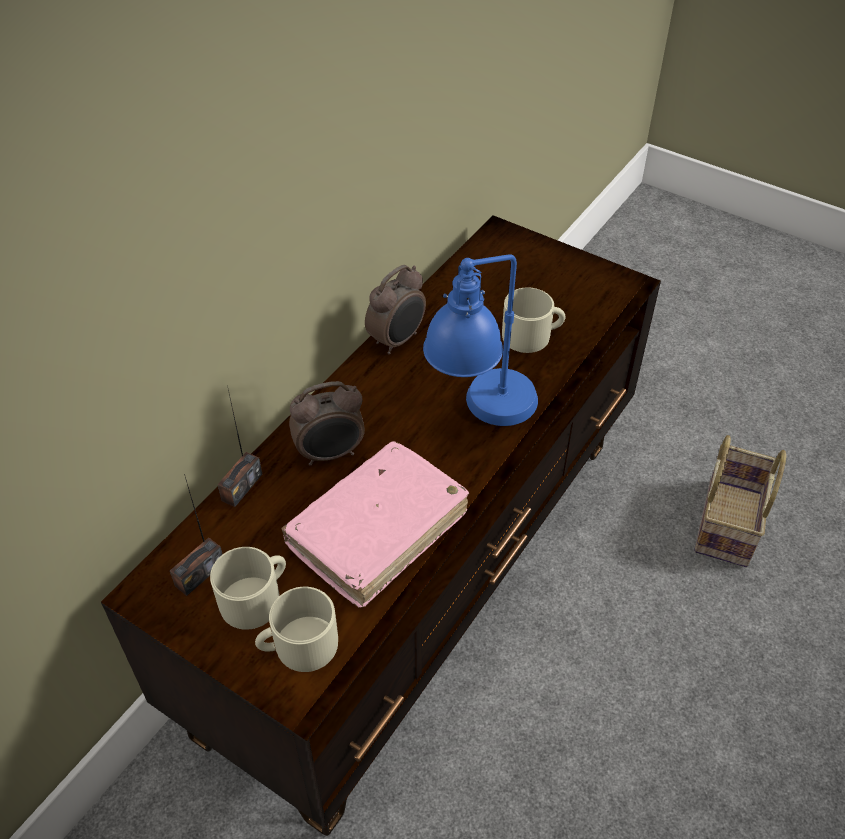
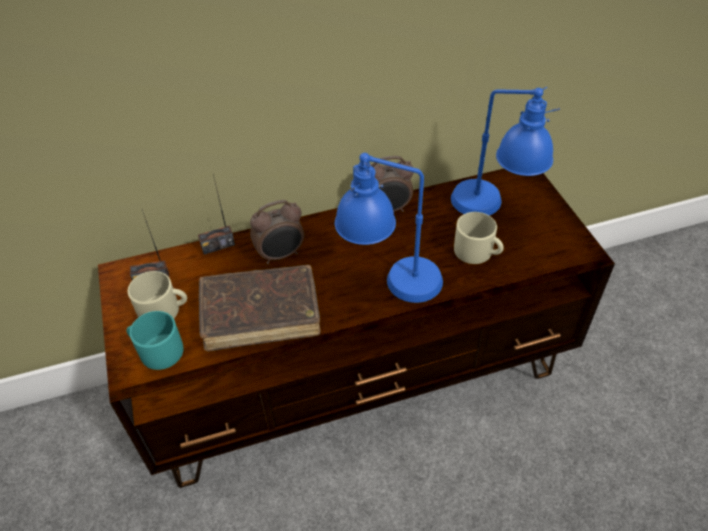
camera: 40 degrees right, 0 degrees up
beige mug [255,587,338,672] -> turquoise mug [126,311,184,370]
pink book [281,441,469,608] -> brown book [199,265,321,352]
alarm clock [289,381,365,466] -> alarm clock turned 45 degrees counterclockwise [250,200,305,264]
basket [694,435,786,567] -> none
none -> blue table lamp [451,87,560,215]

